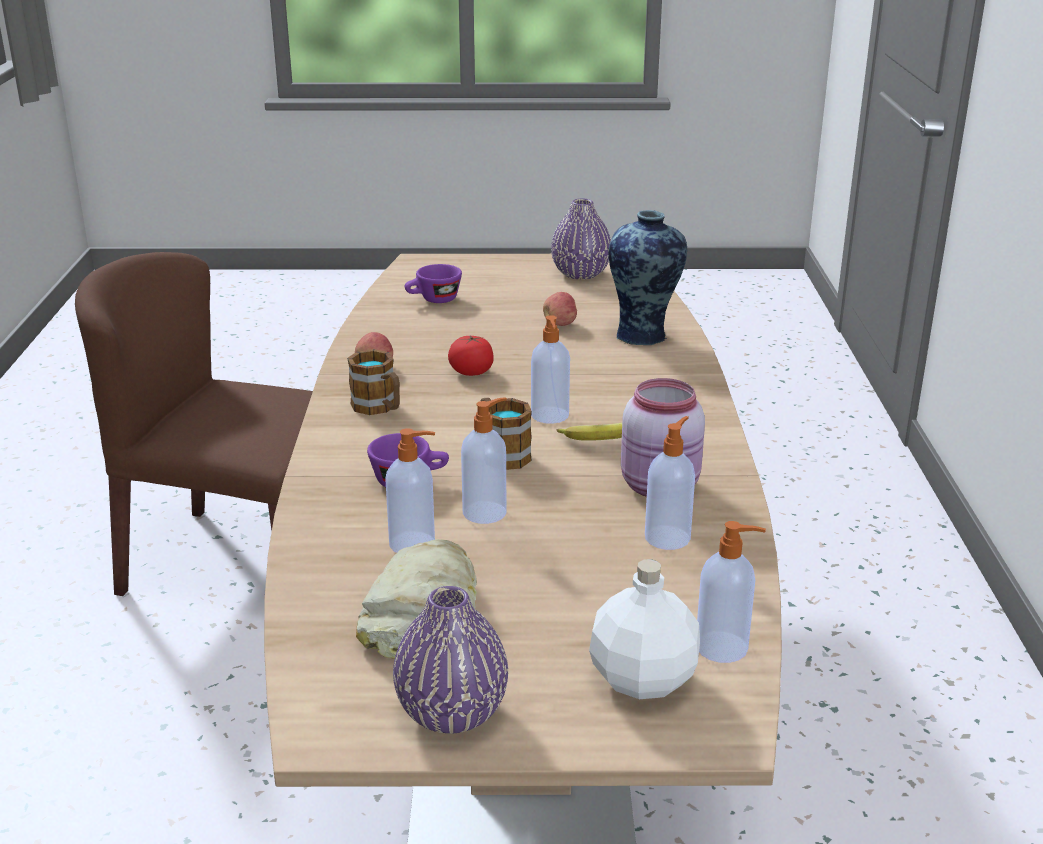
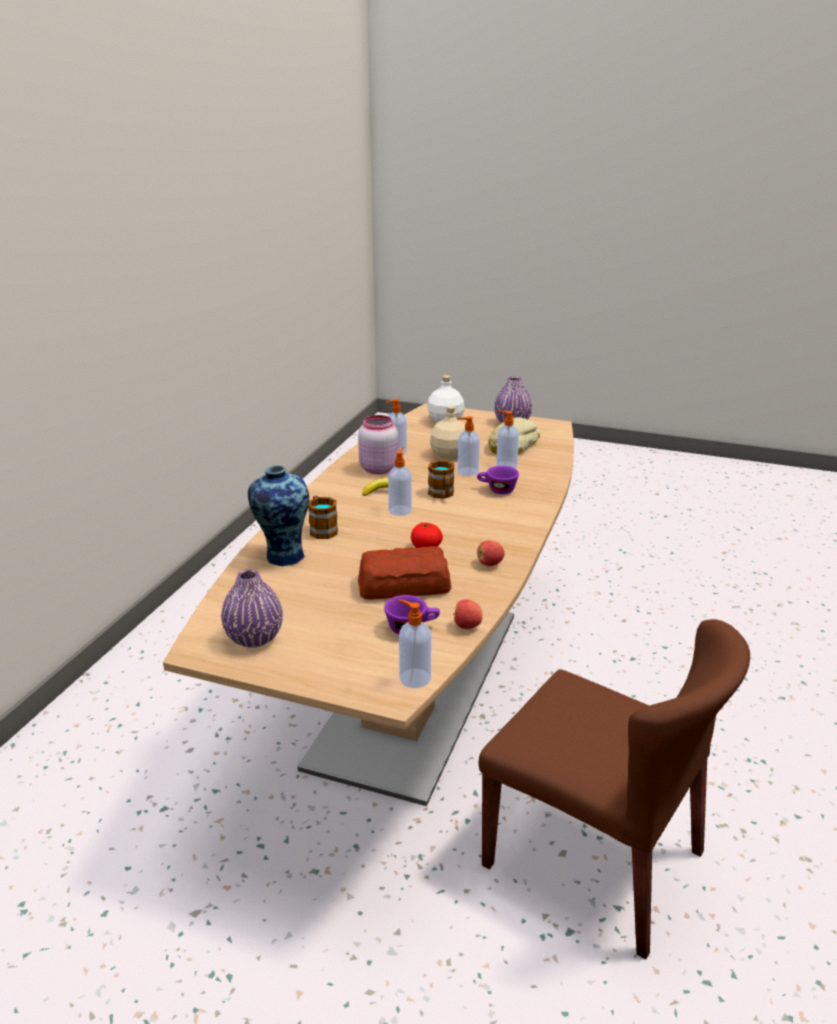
camera: 160 degrees left, 0 degrees up
mug [347,349,400,415] -> mug moved to [308,496,338,539]
apple [543,292,578,326] -> apple moved to [453,599,483,629]
soap dispenser [697,521,766,663] -> soap dispenser moved to [398,599,431,688]
none -> bread [358,546,451,600]
none -> beige bottle [430,406,465,460]

